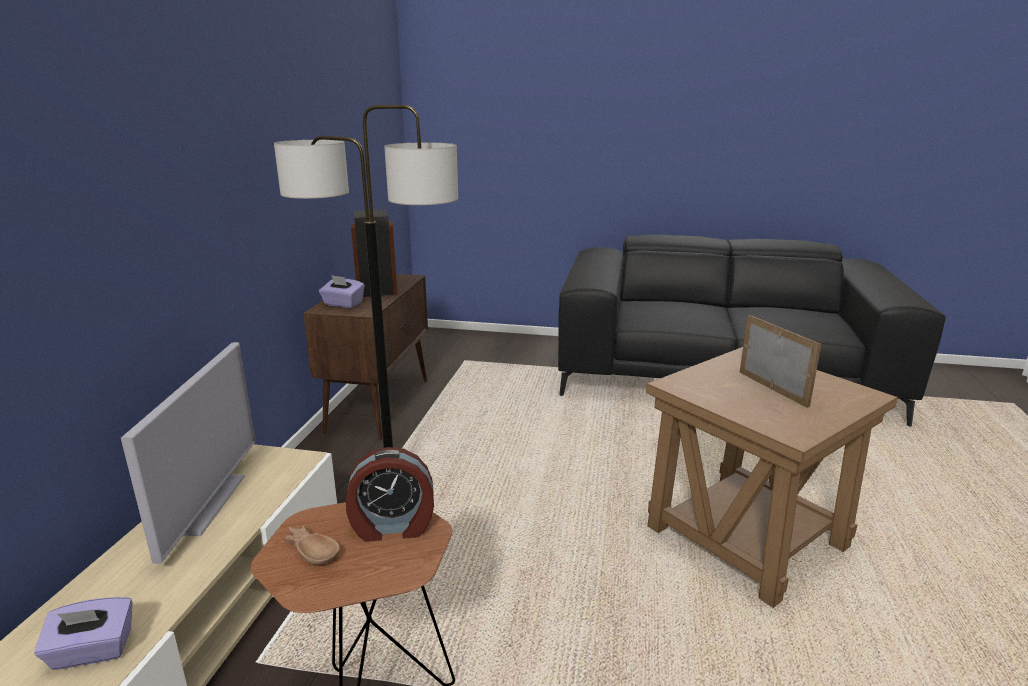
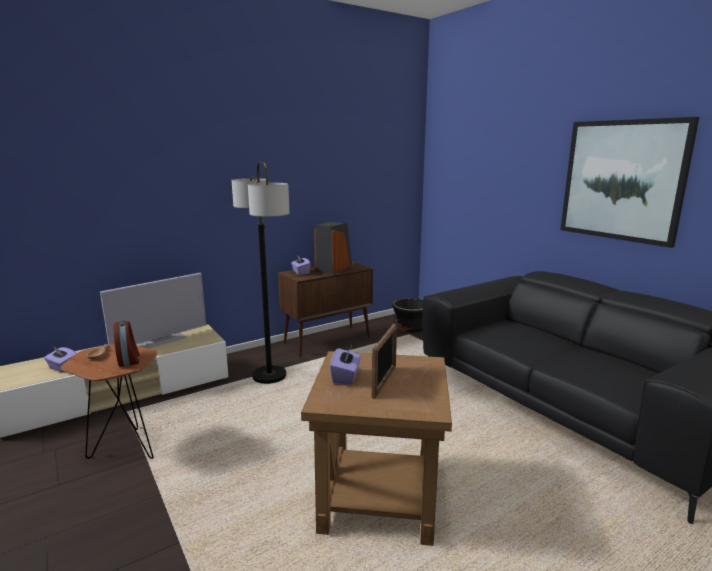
camera: 45 degrees right, 5 degrees down
alarm clock [346,447,434,542] -> alarm clock turned 150 degrees counterclockwise [114,320,139,367]
none -> purple tissue box [330,346,361,385]
none -> black planter [392,298,423,332]
none -> picture [560,117,699,248]

